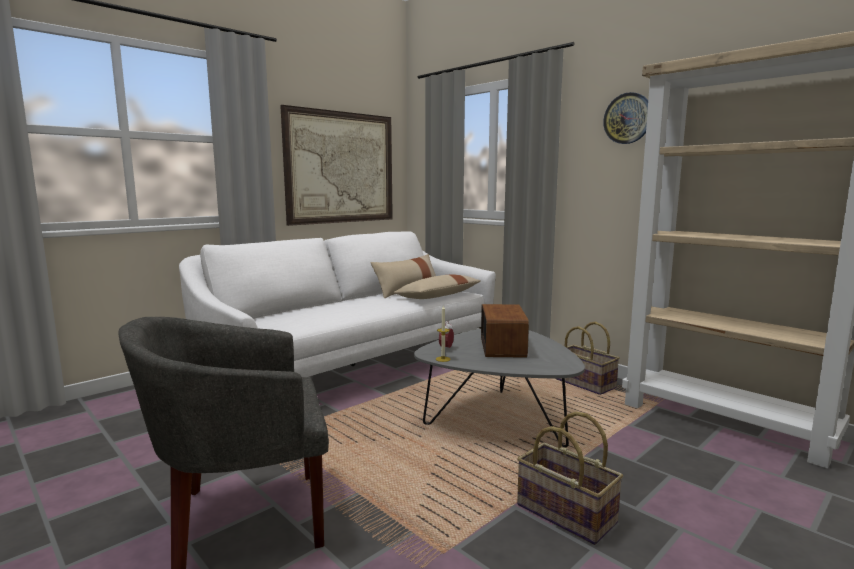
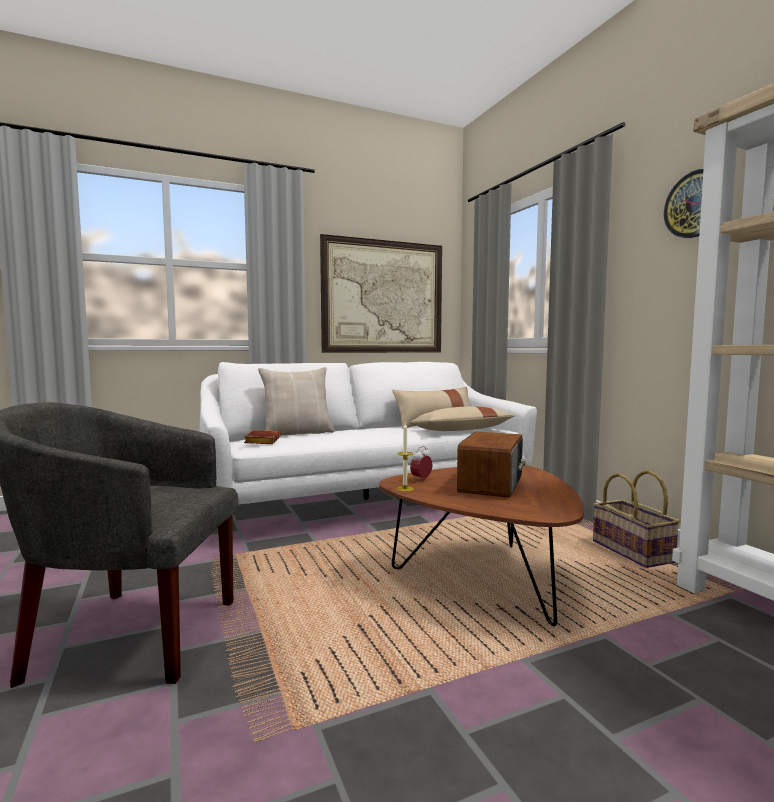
camera: 20 degrees right, 5 degrees down
grey coffee table [414,329,585,447] -> brown coffee table [379,465,584,626]
basket [517,412,623,545] -> none
none -> brown book [244,430,281,444]
none -> beige pillow [258,367,334,436]

